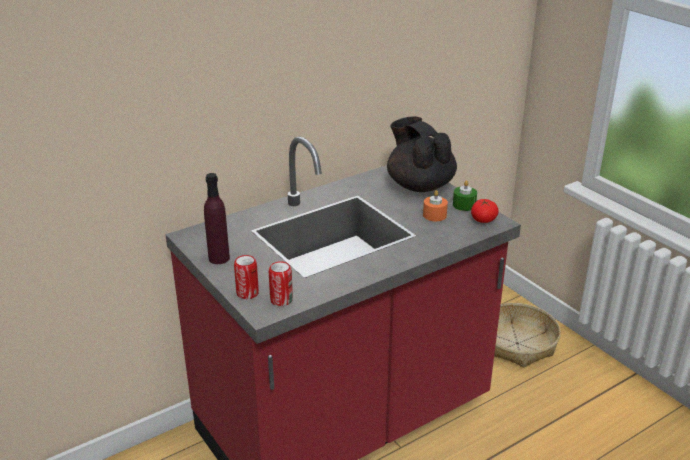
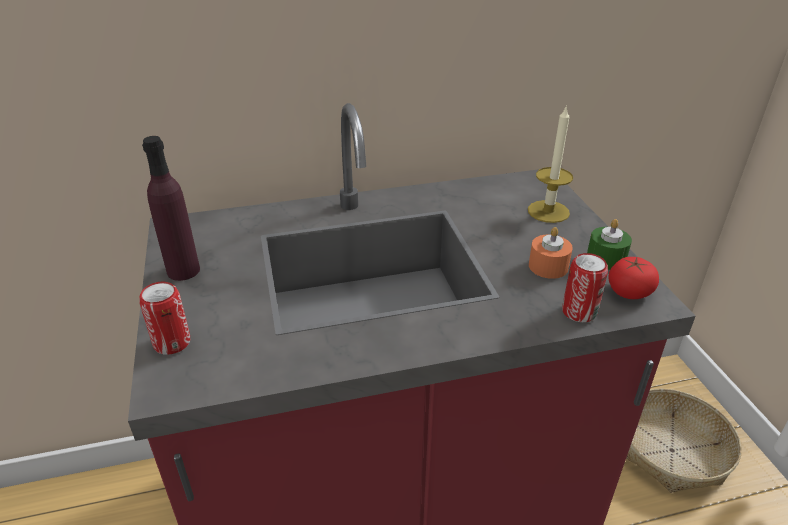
camera: 20 degrees right, 5 degrees up
can [269,261,293,306] -> can moved to [562,253,608,322]
black teapot [387,117,457,192] -> candle [528,105,573,223]

